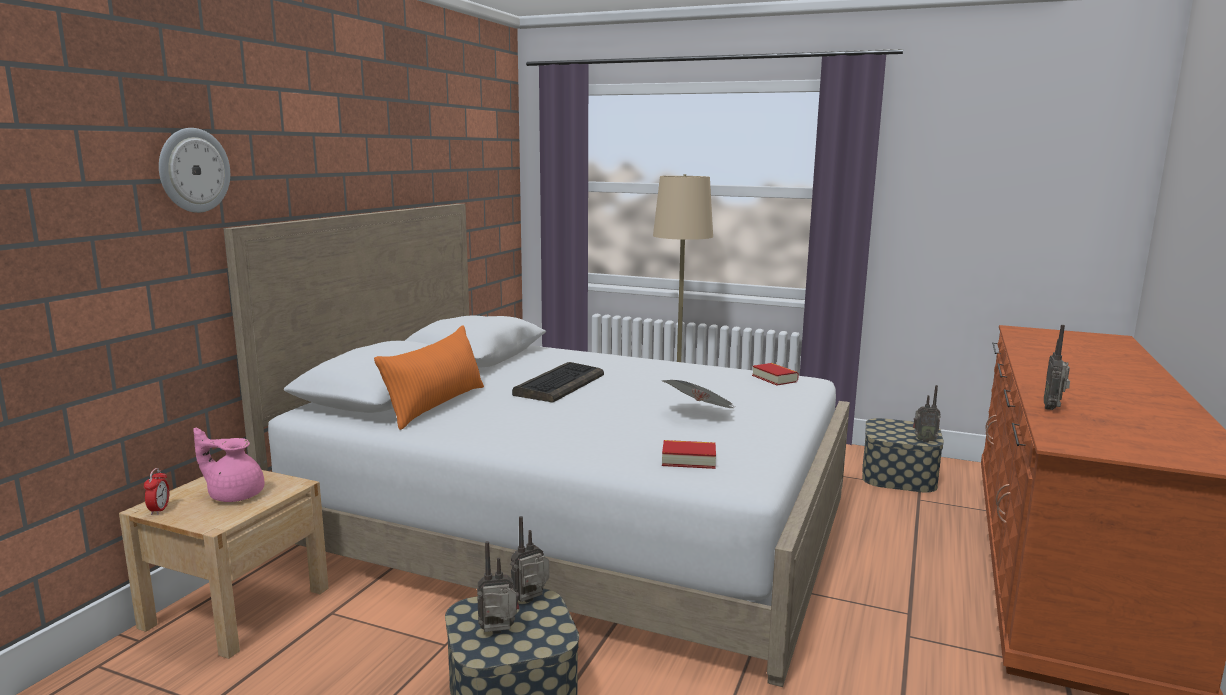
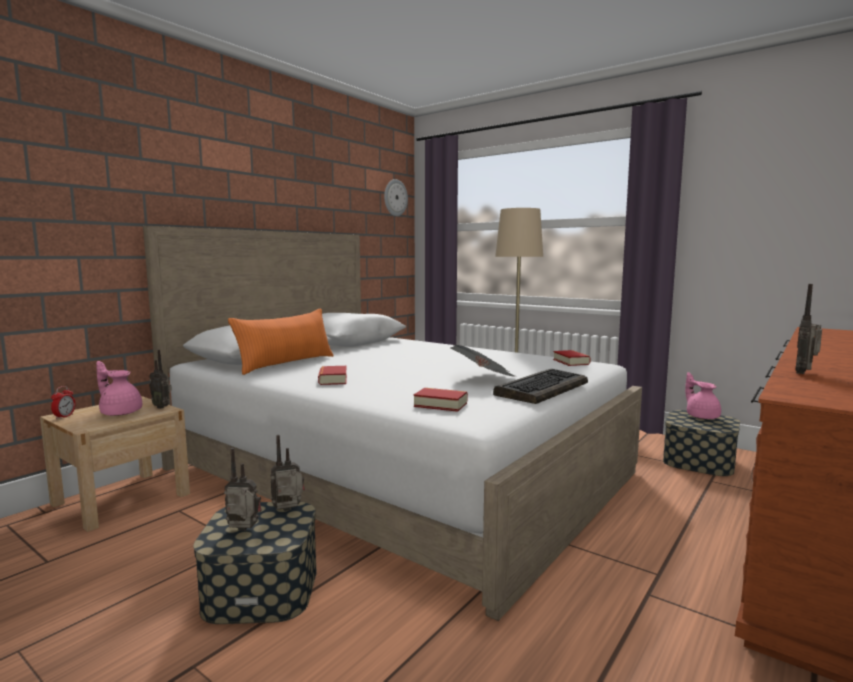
camera: 15 degrees right, 5 degrees down
wall clock [159,128,230,213] -> wall clock moved to [384,179,408,216]
keyboard [512,362,604,403] -> keyboard moved to [493,369,588,404]
radio [913,385,941,443] -> radio moved to [149,350,172,409]
none -> book [318,366,347,385]
none -> pink teapot [685,372,721,419]

